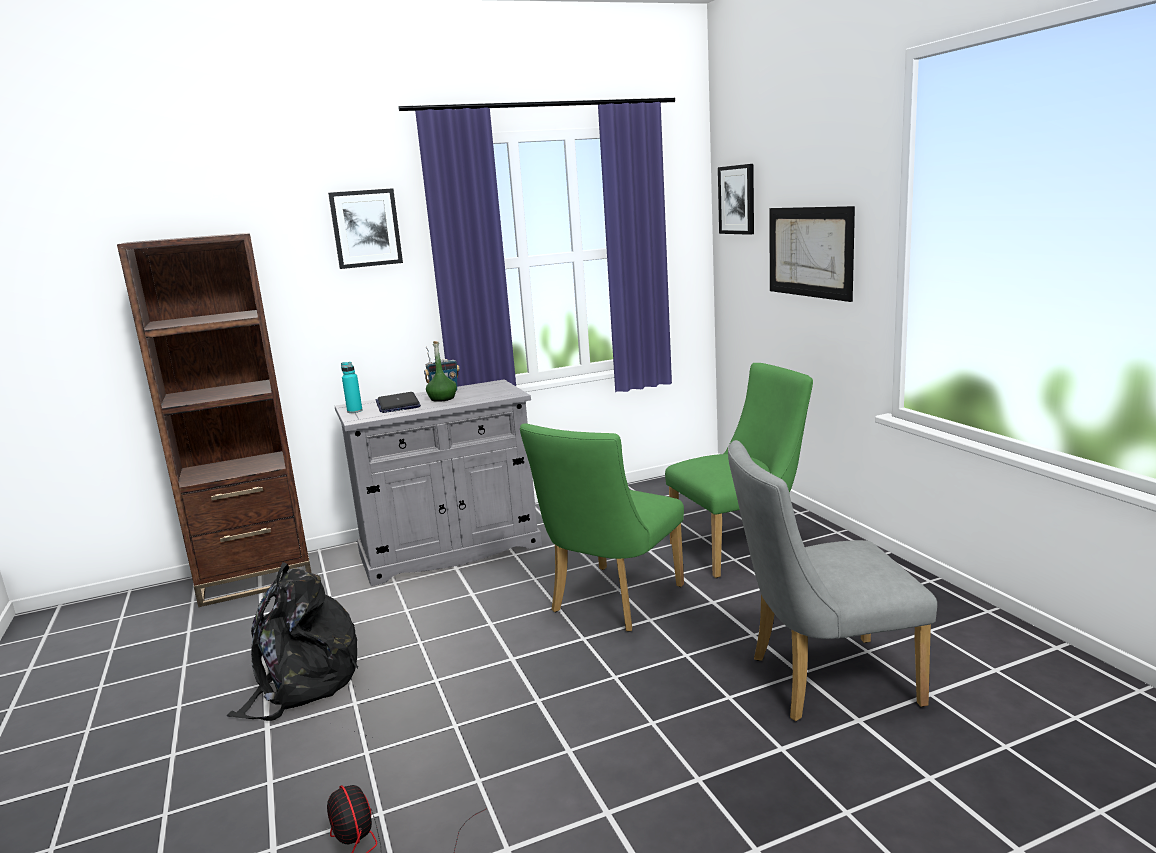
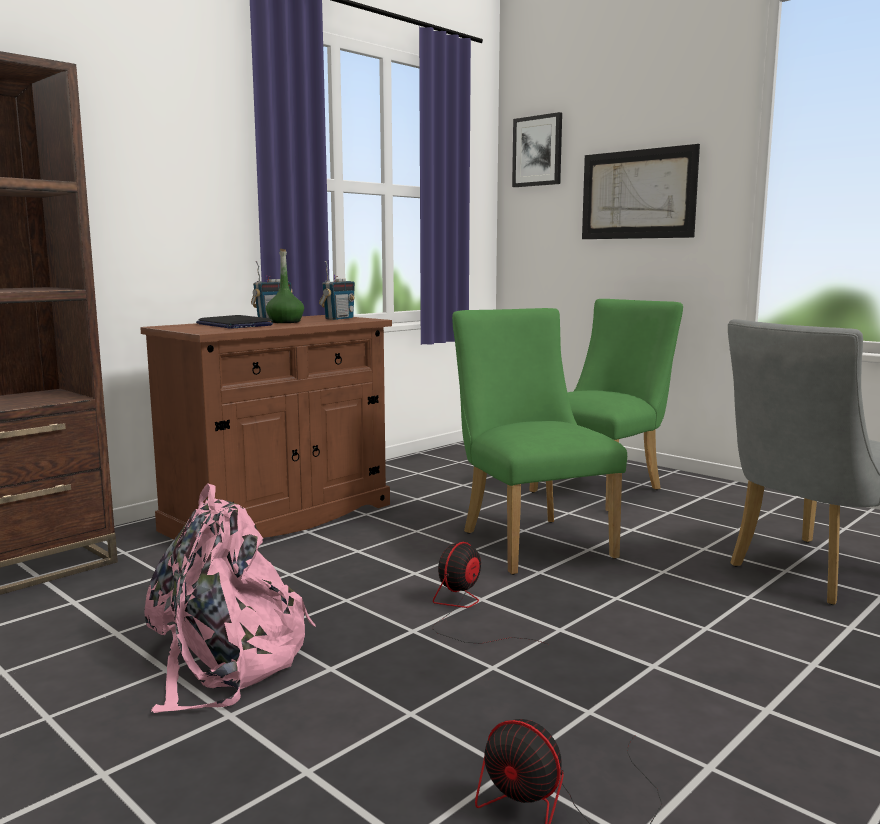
camera: 25 degrees left, 5 degrees down
black backpack [227,562,358,721] -> pink backpack [145,484,316,713]
picture [328,188,403,269] -> none
grey cabinet [335,379,542,586] -> brown cabinet [140,315,392,540]
turquoise bottle [341,362,362,413] -> none
green chair [520,423,684,632] -> green chair turned 150 degrees clockwise [452,308,627,575]
none -> radio [319,261,355,320]
none -> fan [433,542,548,644]

